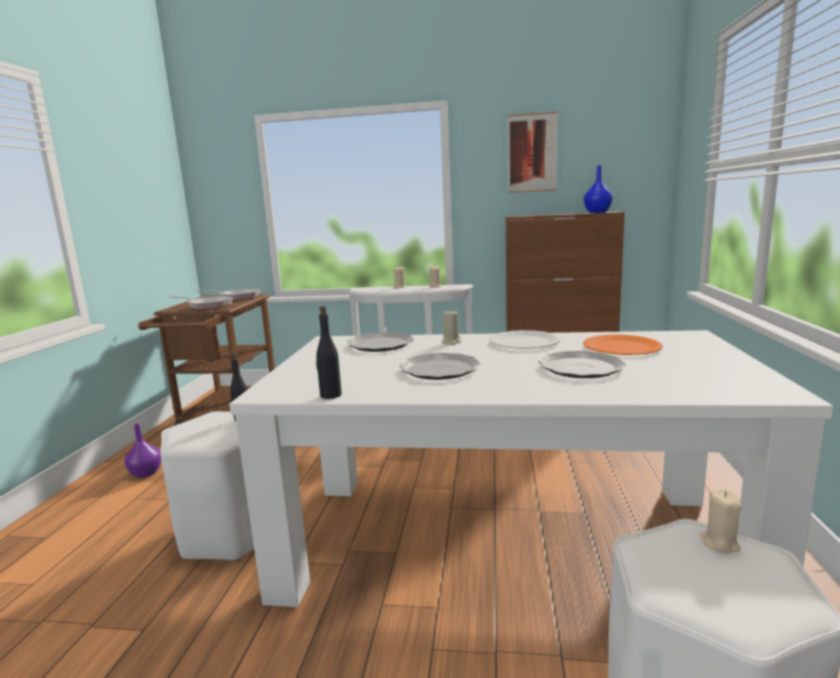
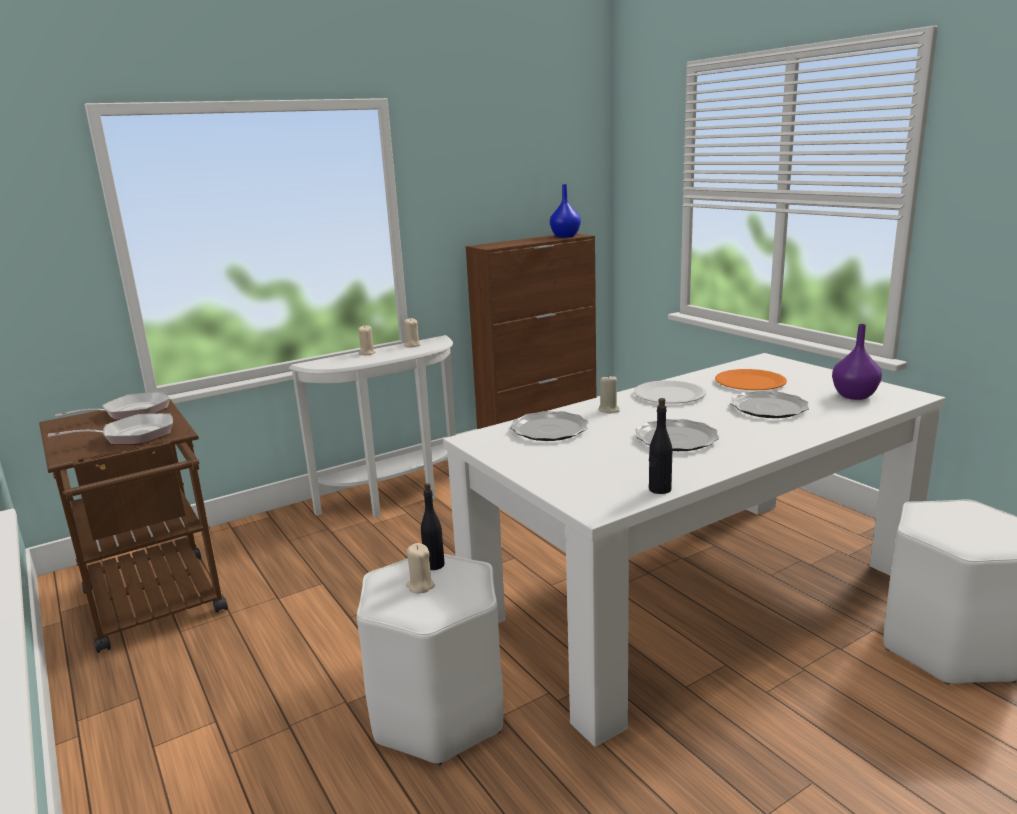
camera: 40 degrees left, 5 degrees up
purple vase [125,423,161,478] -> purple vase moved to [832,324,882,400]
picture [507,112,558,193] -> none
beige candle [700,489,741,554] -> beige candle moved to [406,543,435,594]

